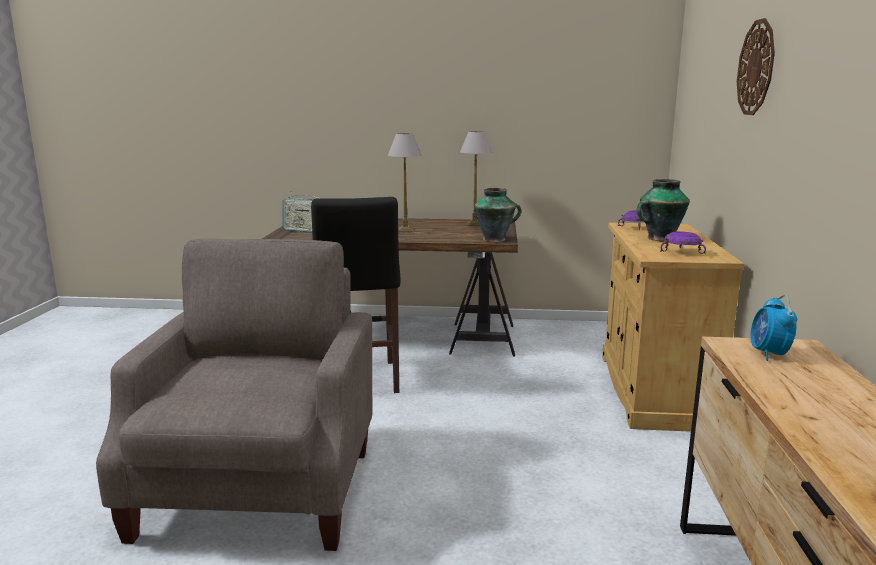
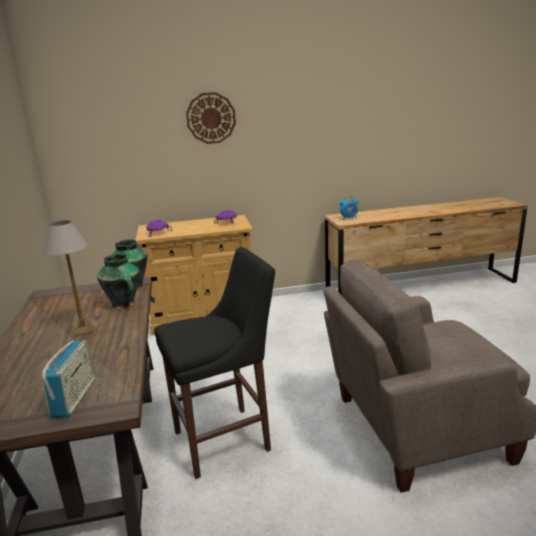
camera: 105 degrees left, 5 degrees up
table lamp [460,131,492,226] -> none
vase [636,179,690,241] -> vase moved to [97,254,139,309]

